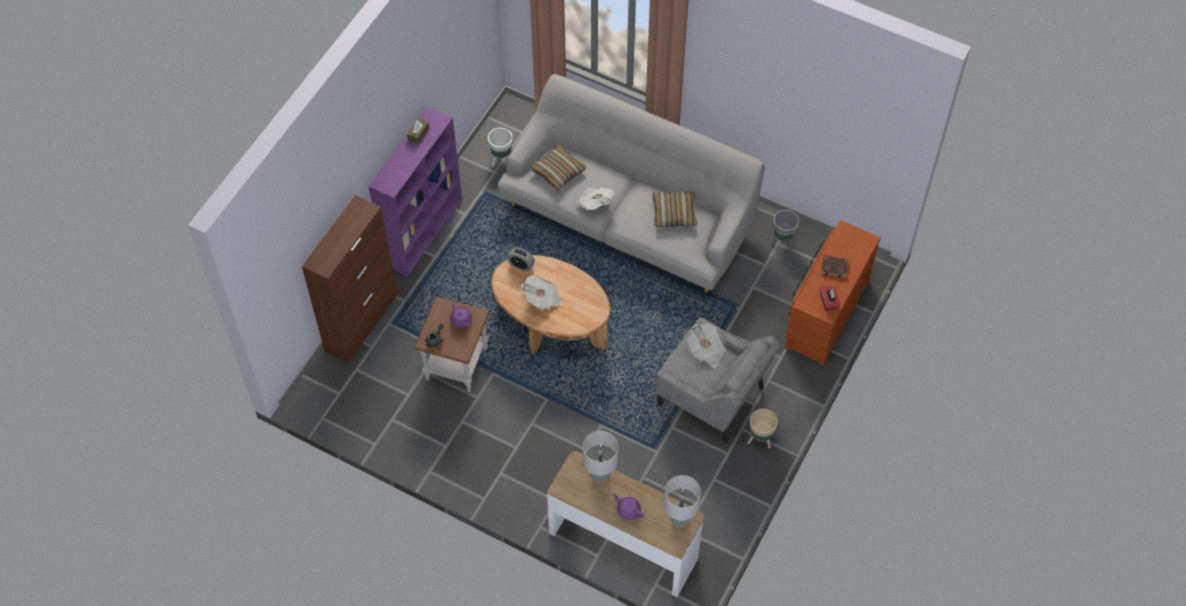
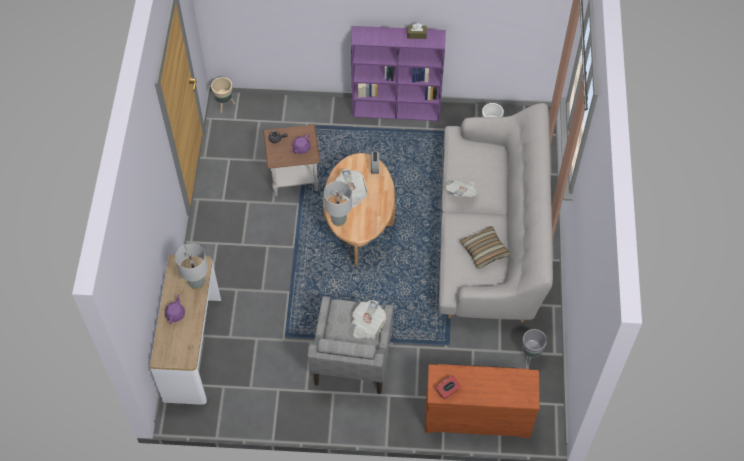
camera: 65 degrees right, 0 degrees up
brown cabinet [302,195,397,363] -> none
pillow [529,144,587,191] -> none
grey table lamp [664,475,701,528] -> grey table lamp moved to [324,181,352,227]
beige planter [747,409,778,449] -> beige planter moved to [211,77,235,113]
brown book [821,255,848,278] -> none

